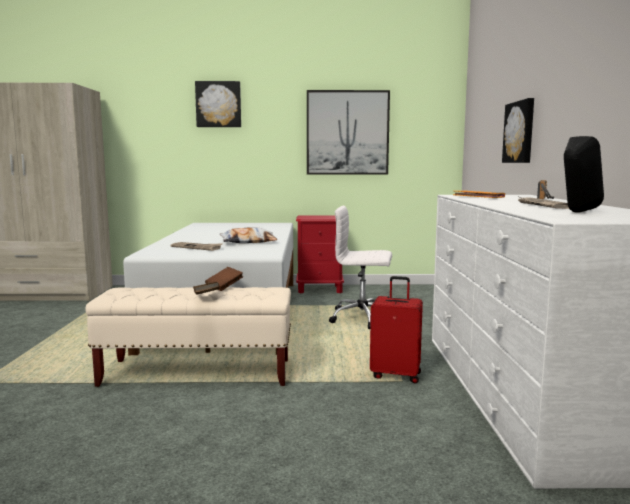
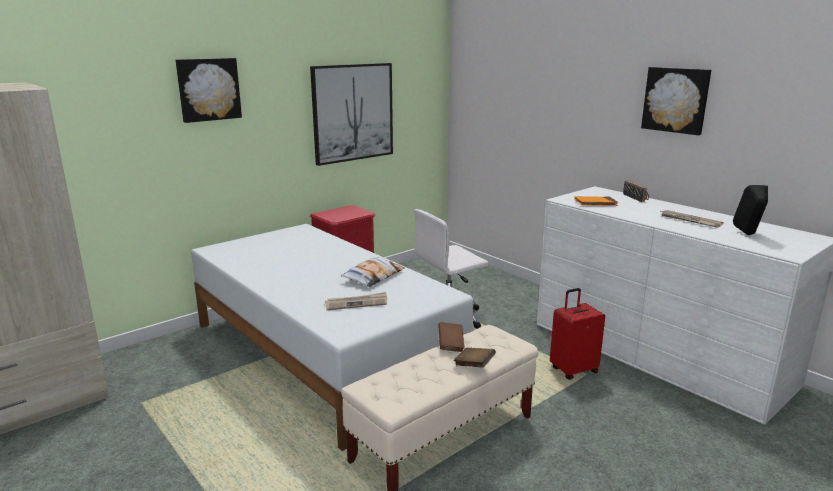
camera: 40 degrees left, 10 degrees up
picture [502,98,534,163] -> picture moved to [641,67,711,135]

